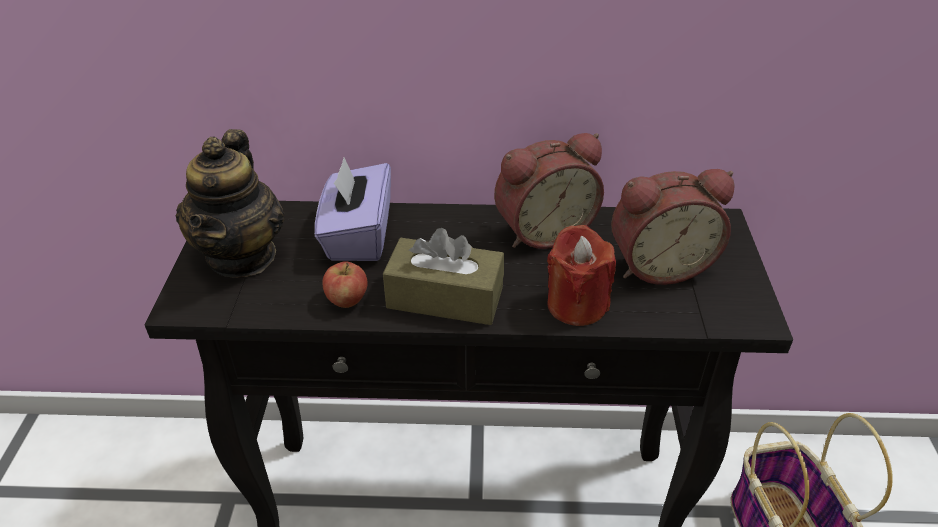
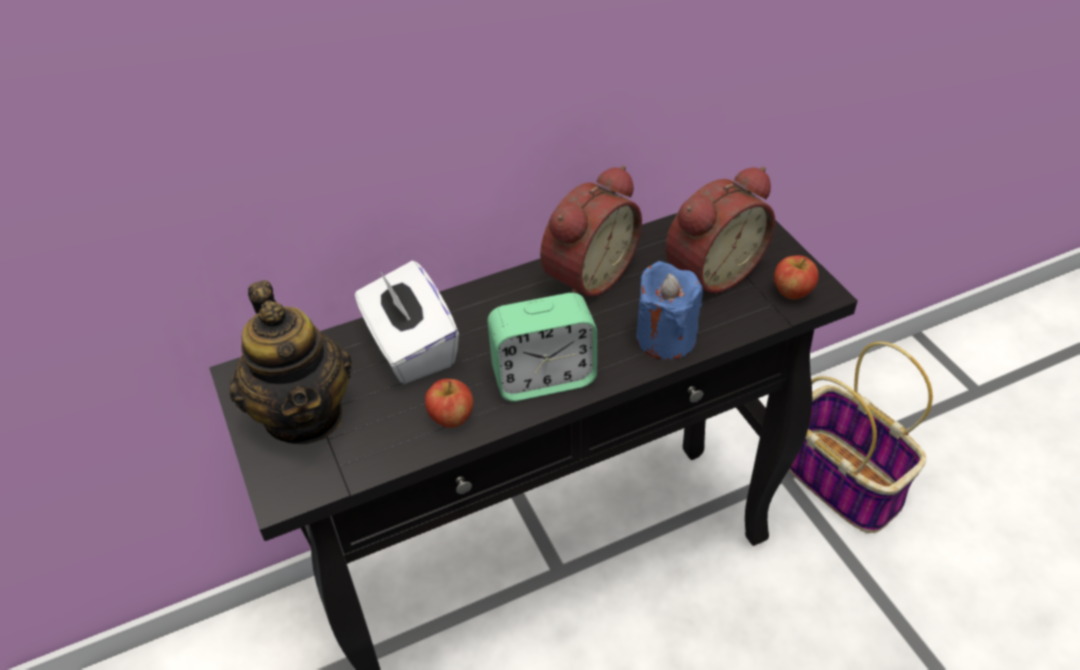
camera: 25 degrees left, 5 degrees up
purple tissue box [315,157,391,261] -> white tissue box [355,261,459,384]
brown tissue box [383,228,504,325] -> alarm clock [487,293,597,401]
red candle [547,225,616,326] -> blue candle [636,261,703,360]
none -> apple [774,255,819,299]

